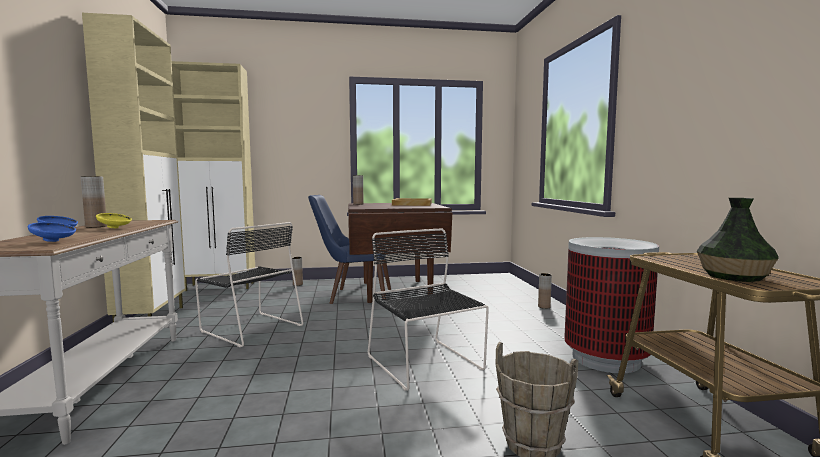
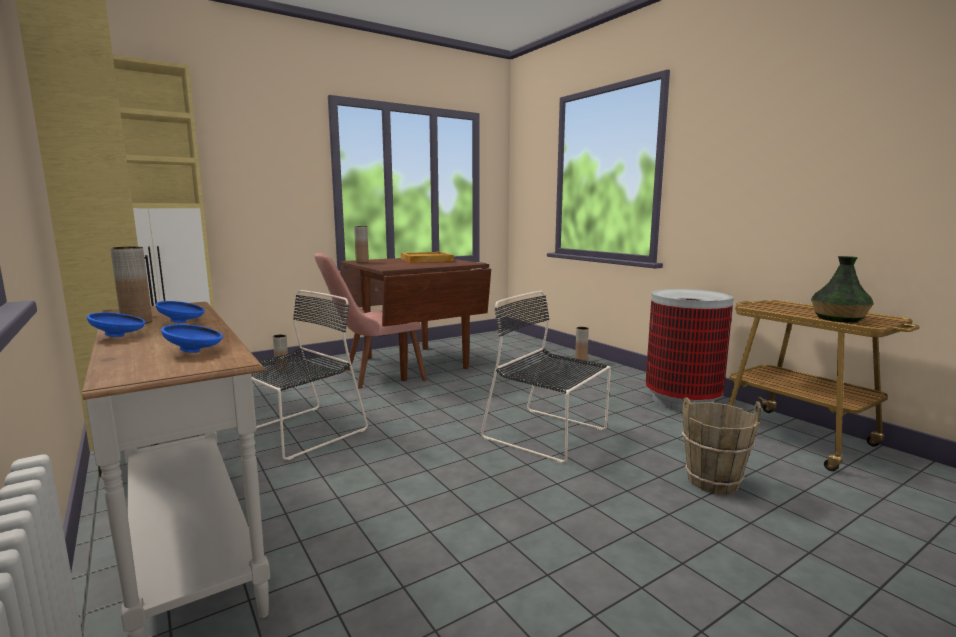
camera: 25 degrees left, 5 degrees up
yellow bowl [96,213,132,228] -> blue bowl [155,301,205,323]
black chair [195,222,303,347] -> black chair turned 60 degrees counterclockwise [251,290,368,460]
blue chair [308,195,391,304] -> pink chair [314,253,427,389]

